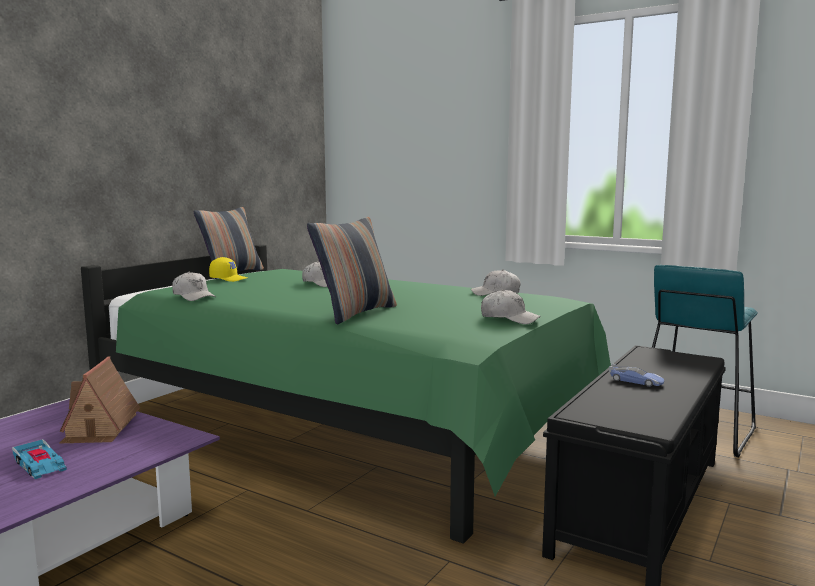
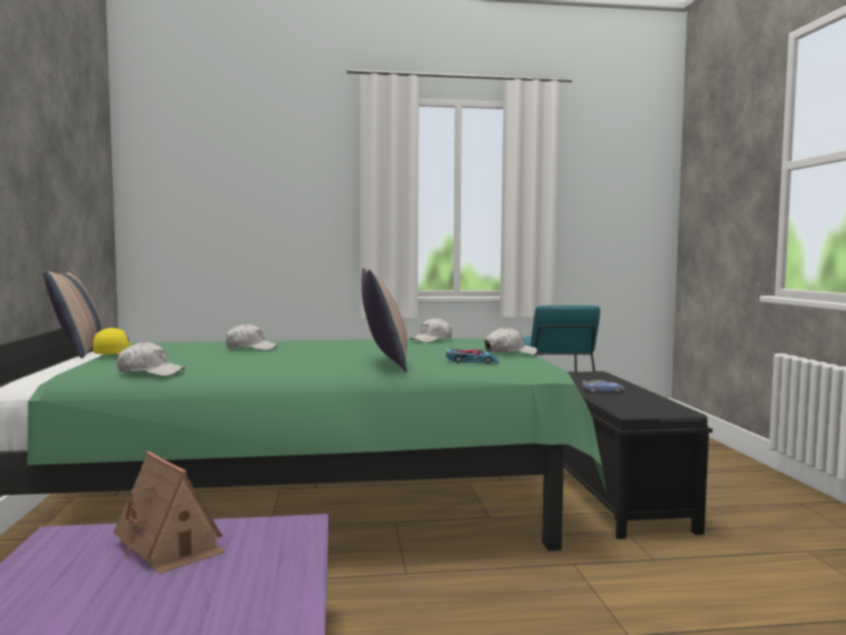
camera: 40 degrees left, 5 degrees down
toy car [12,439,67,479] -> toy car moved to [446,348,499,364]

